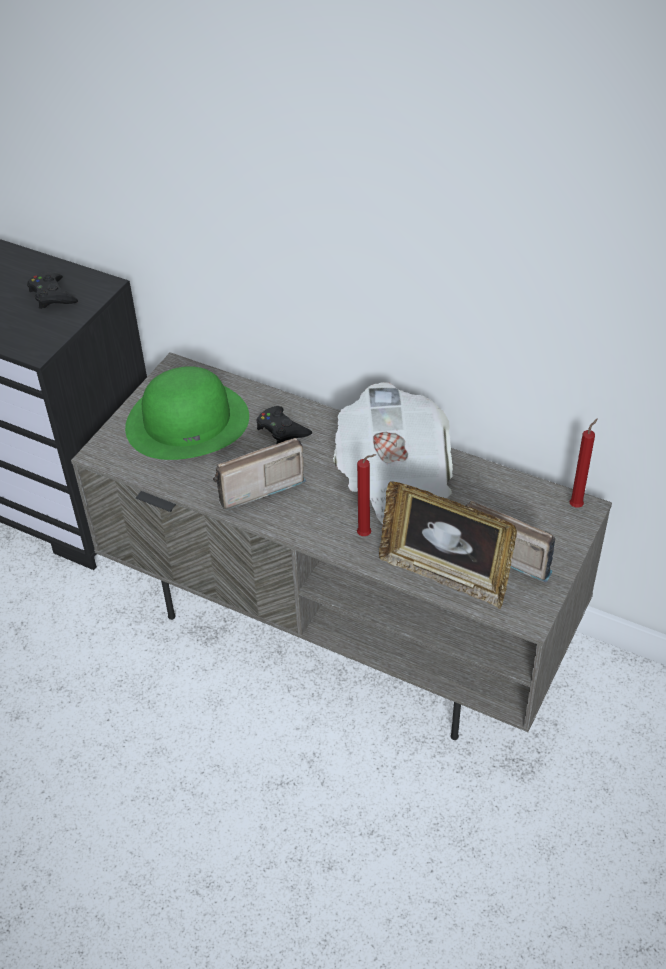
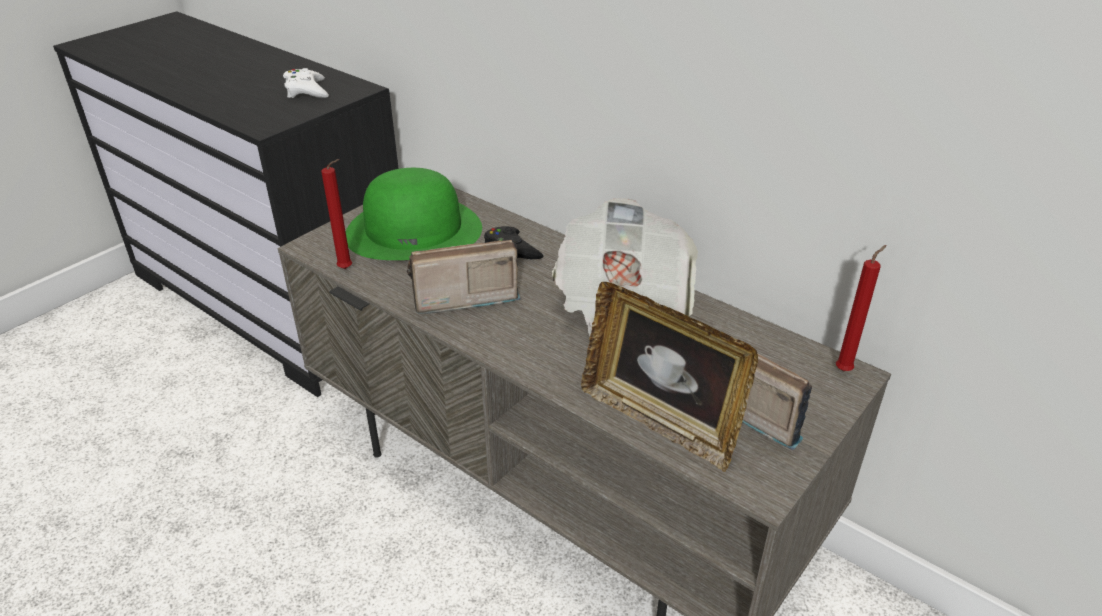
camera: 10 degrees right, 10 degrees down
black game controller [27,273,78,309] -> white game controller [283,68,329,98]
red candle [357,454,376,536] -> red candle moved to [321,159,352,269]

